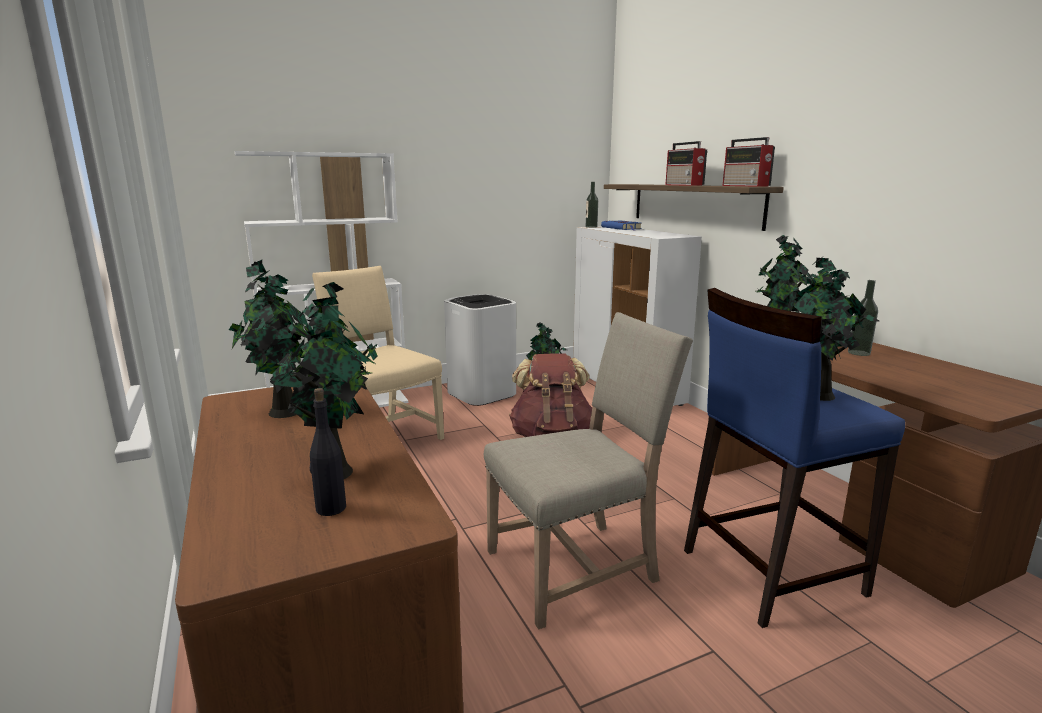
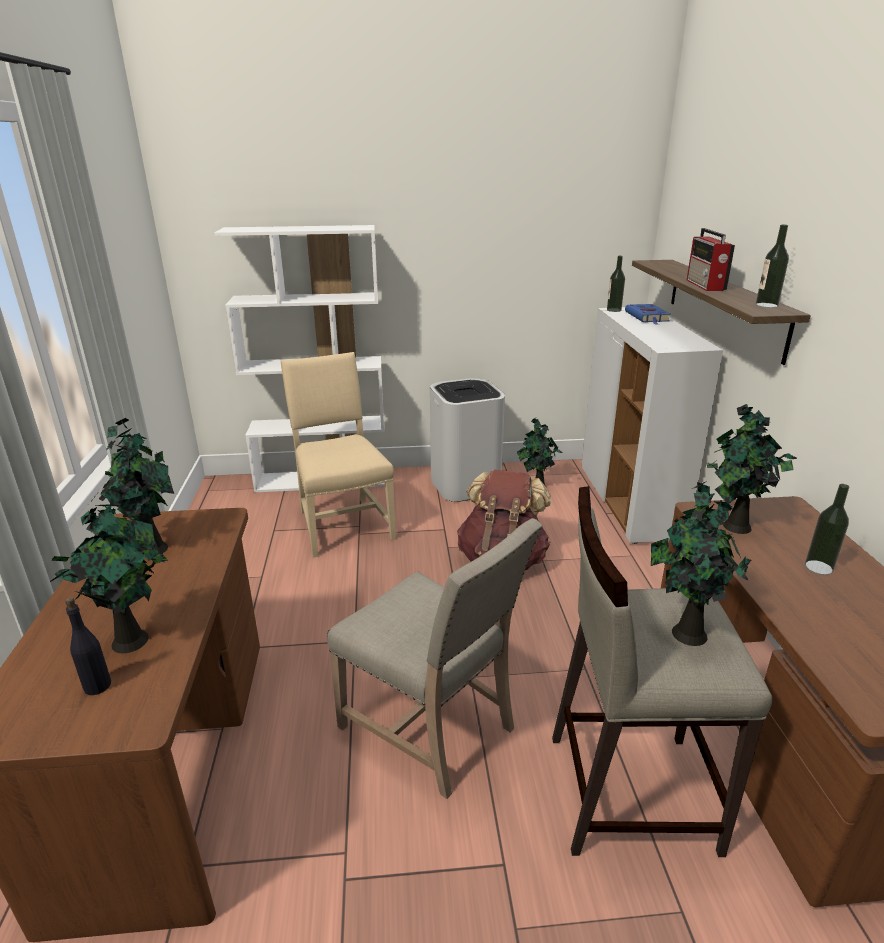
camera: 20 degrees right, 10 degrees up
beige chair [484,312,693,629] -> beige chair turned 45 degrees clockwise [327,518,543,799]
blue stool [684,288,905,628] -> beige stool [552,486,772,857]
radio [723,137,775,187] -> bottle [756,225,789,308]

